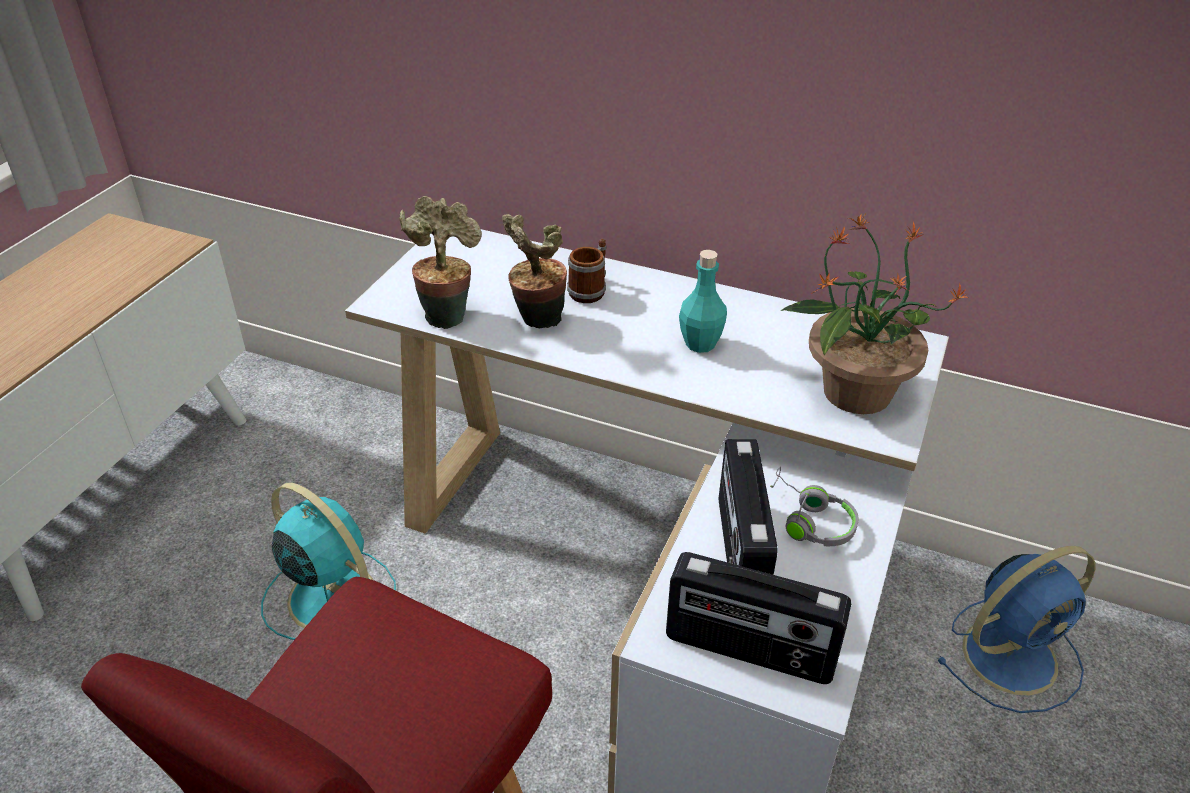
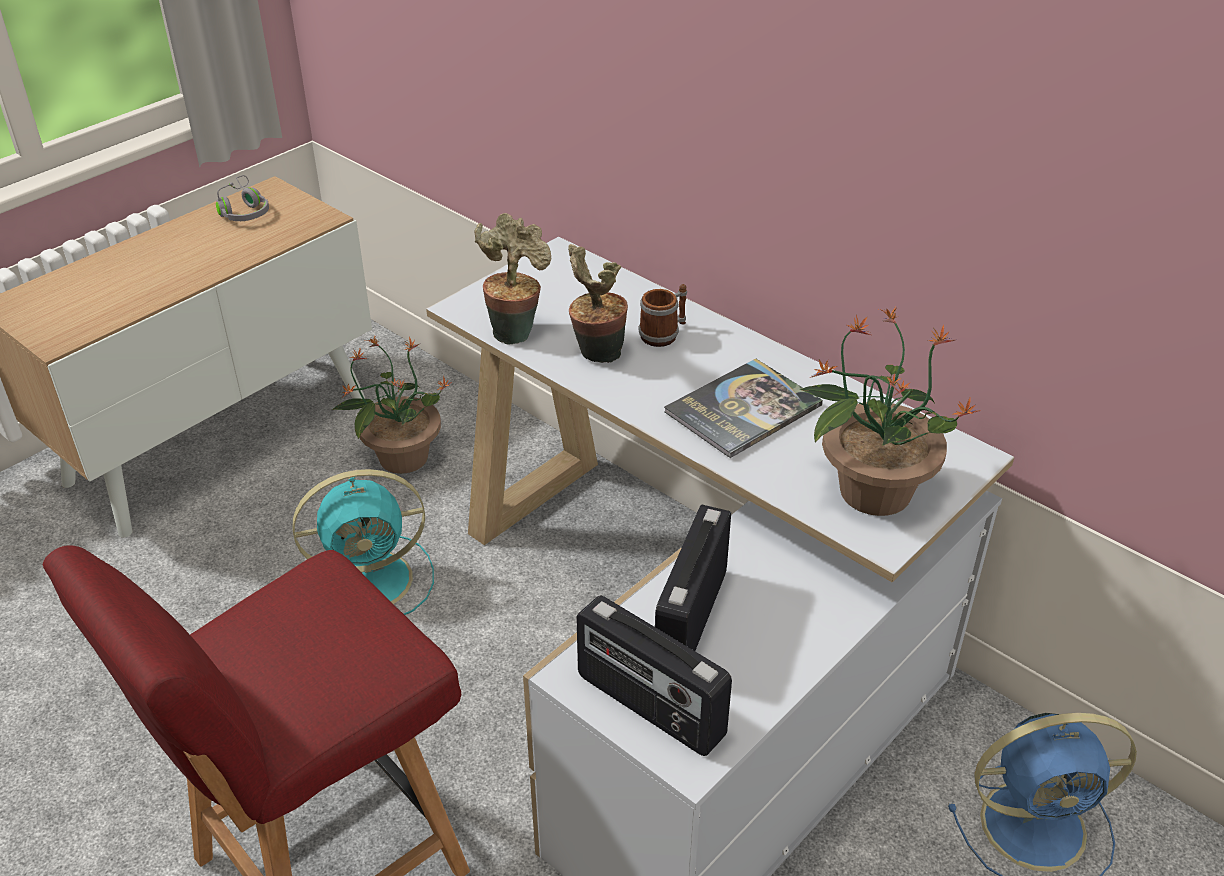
camera: 20 degrees right, 0 degrees up
turquoise fan [261,483,396,640] -> turquoise fan turned 105 degrees clockwise [292,469,434,615]
turquoise bottle [679,250,727,353] -> book [664,358,823,458]
grey headphones [770,466,859,546] -> grey headphones moved to [216,175,269,221]
none -> potted plant [332,335,452,474]

